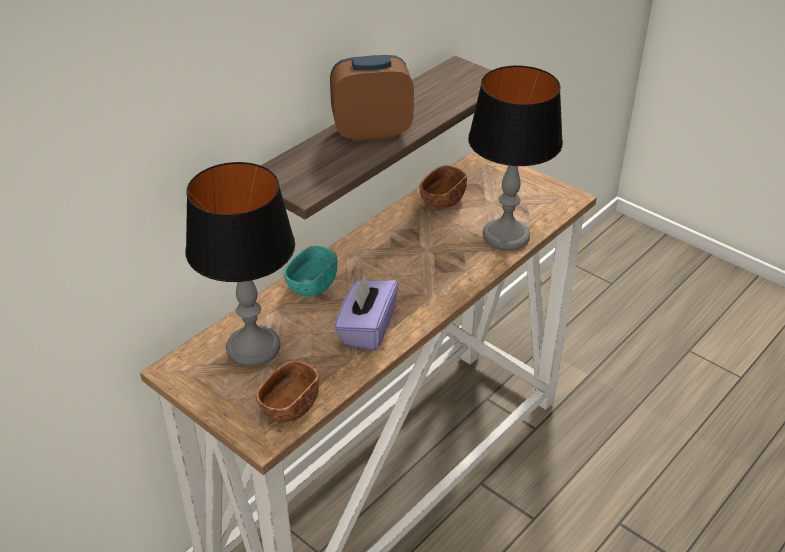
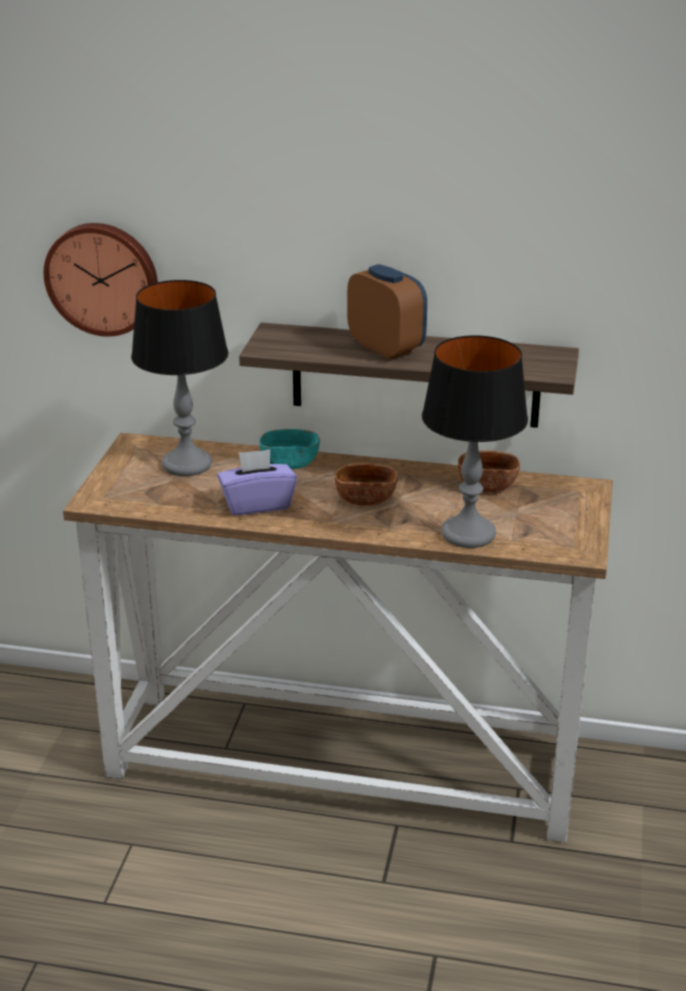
camera: 60 degrees right, 10 degrees down
brown bowl [256,360,319,422] -> brown bowl moved to [335,463,398,506]
none -> wall clock [44,223,158,337]

